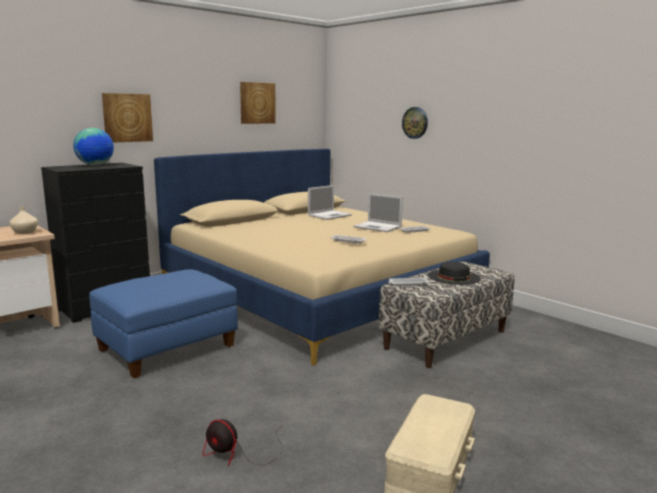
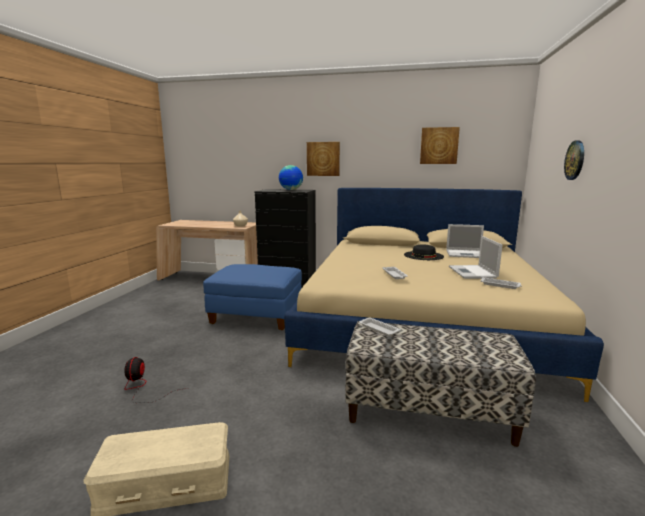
camera: 55 degrees right, 0 degrees up
black hat [428,262,481,285] -> black hat moved to [404,244,444,260]

